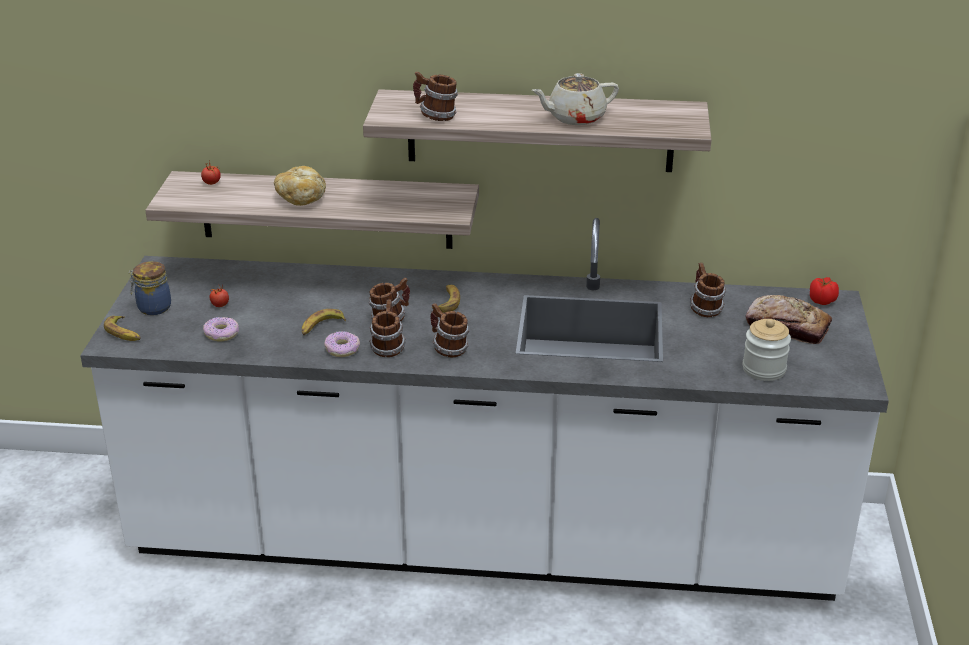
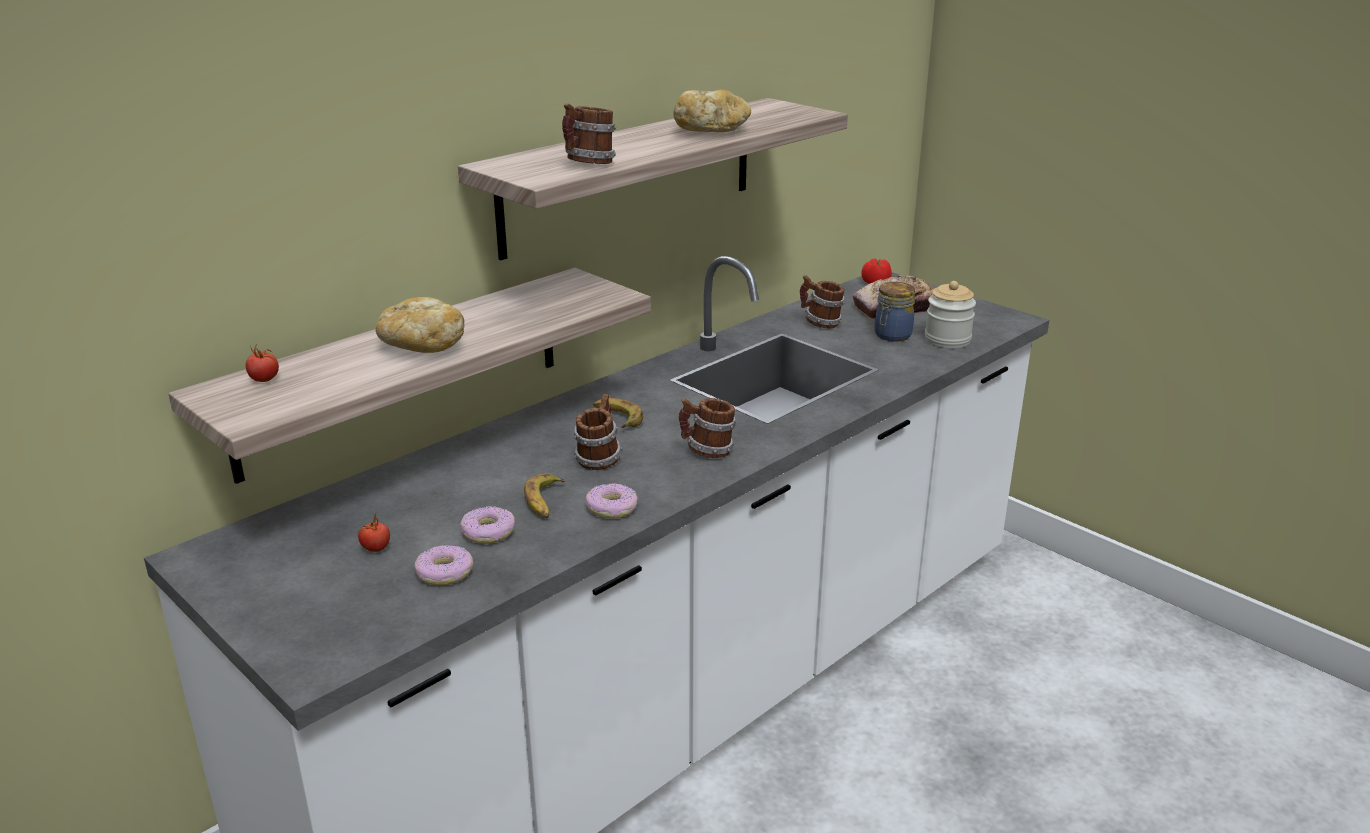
camera: 50 degrees left, 5 degrees down
banana [104,316,141,341] -> none
jar [129,261,171,315] -> jar moved to [874,282,915,342]
mug [369,299,406,357] -> none
beige teapot [531,73,619,125] -> bread [674,90,751,132]
none -> donut [460,506,515,544]

